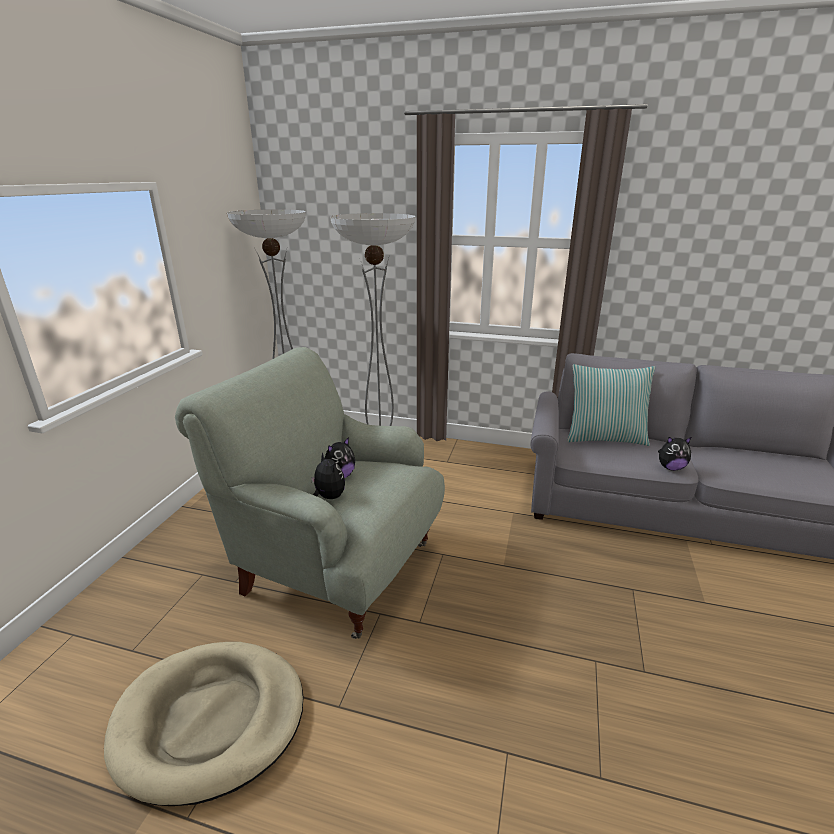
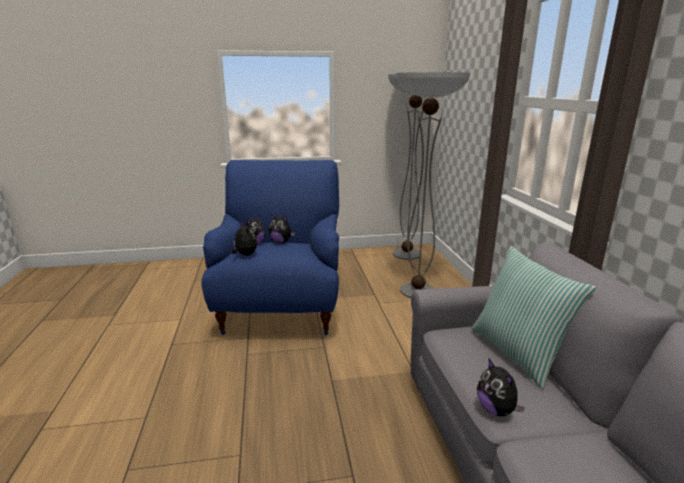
camera: 65 degrees right, 5 degrees down
beige dog bed [104,642,303,806] -> none
grey armchair [175,347,445,639] -> blue armchair [201,160,339,335]
none -> plush toy [231,222,257,256]

